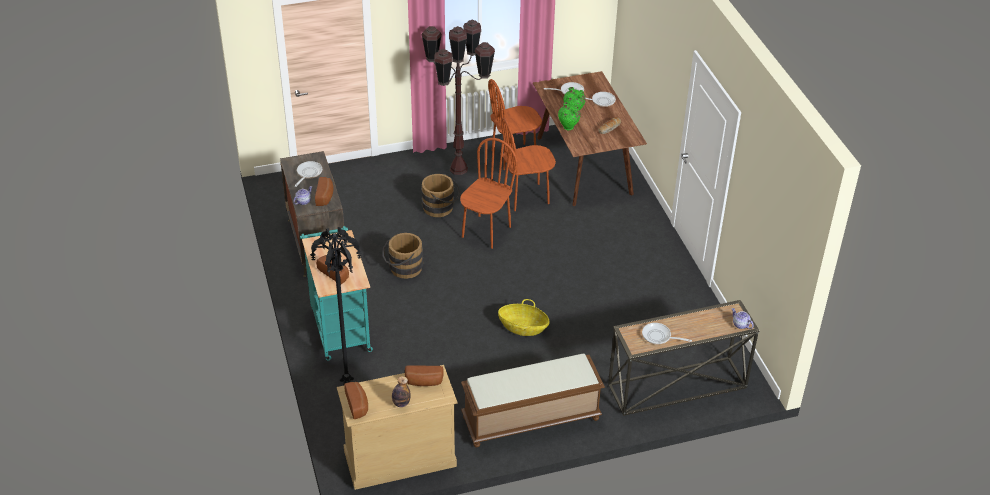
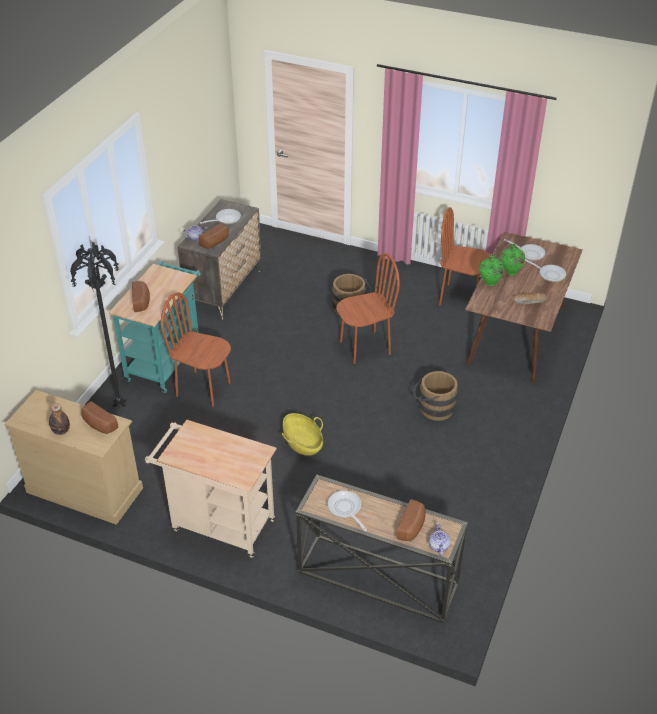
camera: 40 degrees right, 0 degrees up
bread [344,382,368,419] -> bread moved to [396,499,426,541]
brown bucket [382,233,423,279] -> brown bucket moved to [413,371,458,421]
brown floor lamp [421,20,495,175] -> none
brown bench [461,354,605,447] -> beige cart [145,420,277,558]
brown chair [501,117,556,211] -> brown chair moved to [161,292,231,407]

